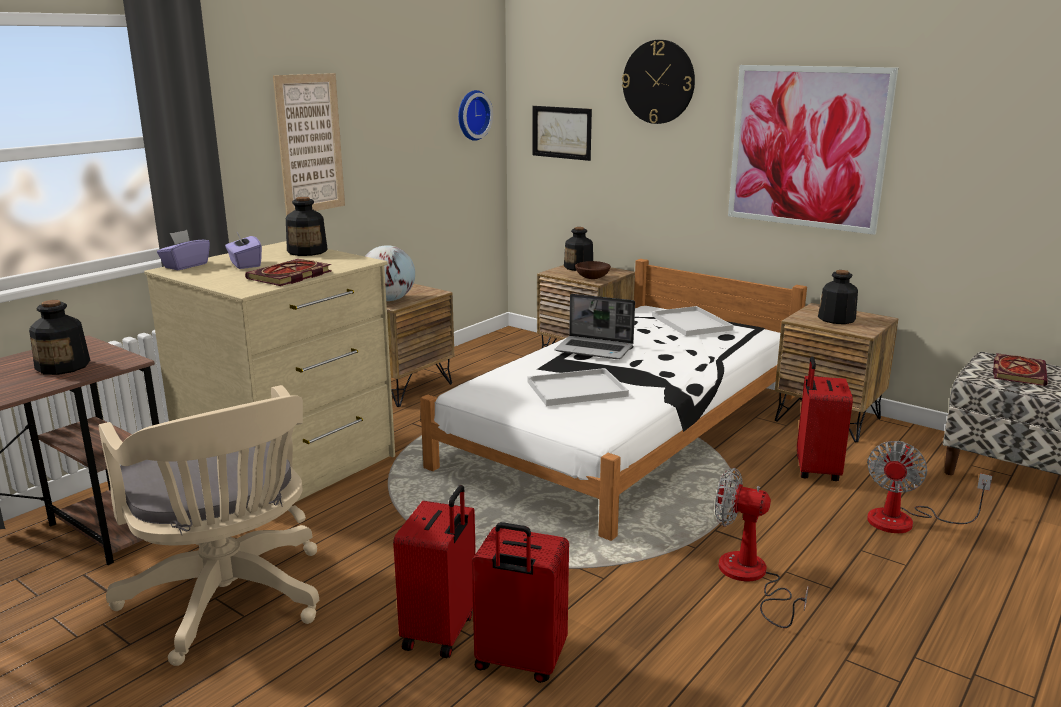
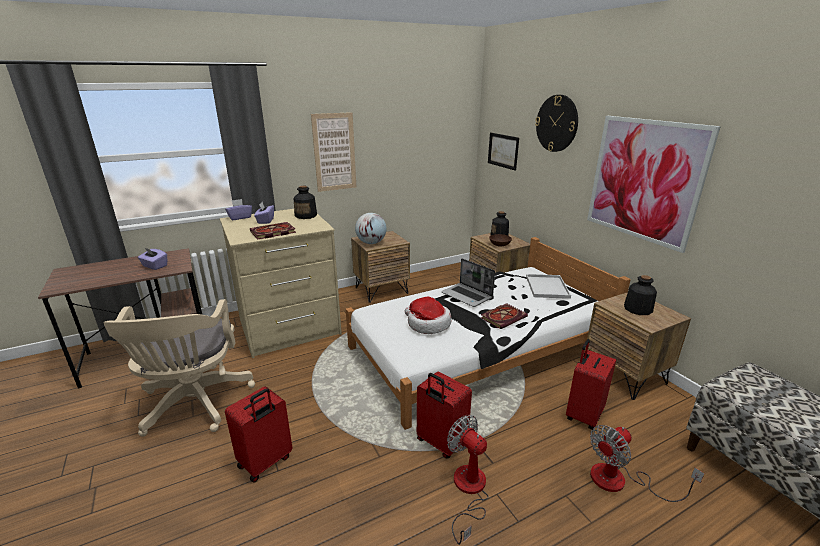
camera: 25 degrees right, 5 degrees up
bottle [29,300,90,375] -> purple tissue box [138,247,167,270]
wall clock [458,90,493,141] -> none
red suitcase [472,522,569,683] -> red suitcase moved to [417,372,472,458]
white tray [528,368,629,406] -> hat [405,296,451,334]
book [993,353,1048,386] -> book moved to [481,303,528,329]

